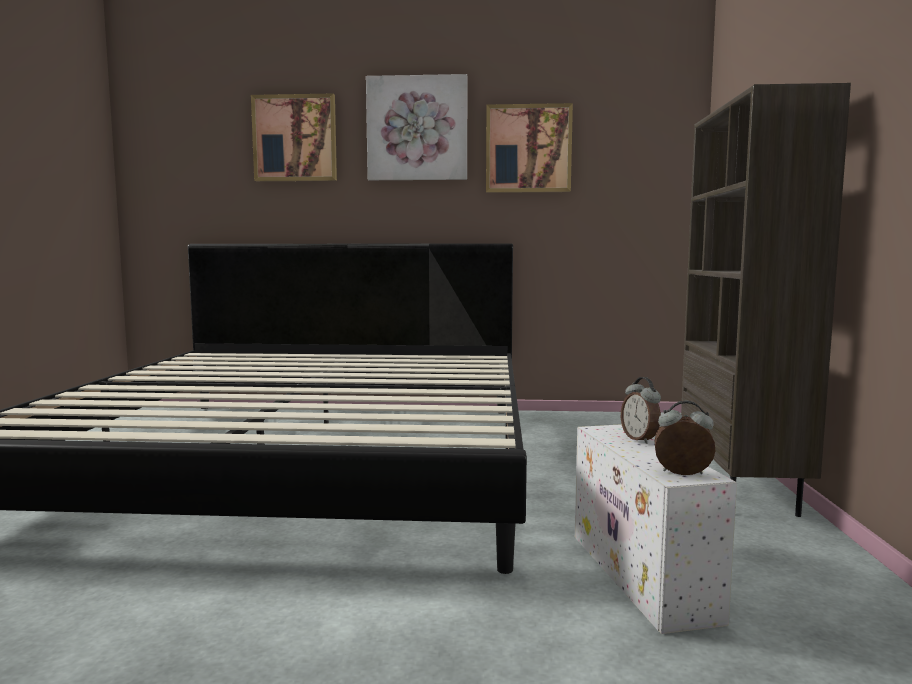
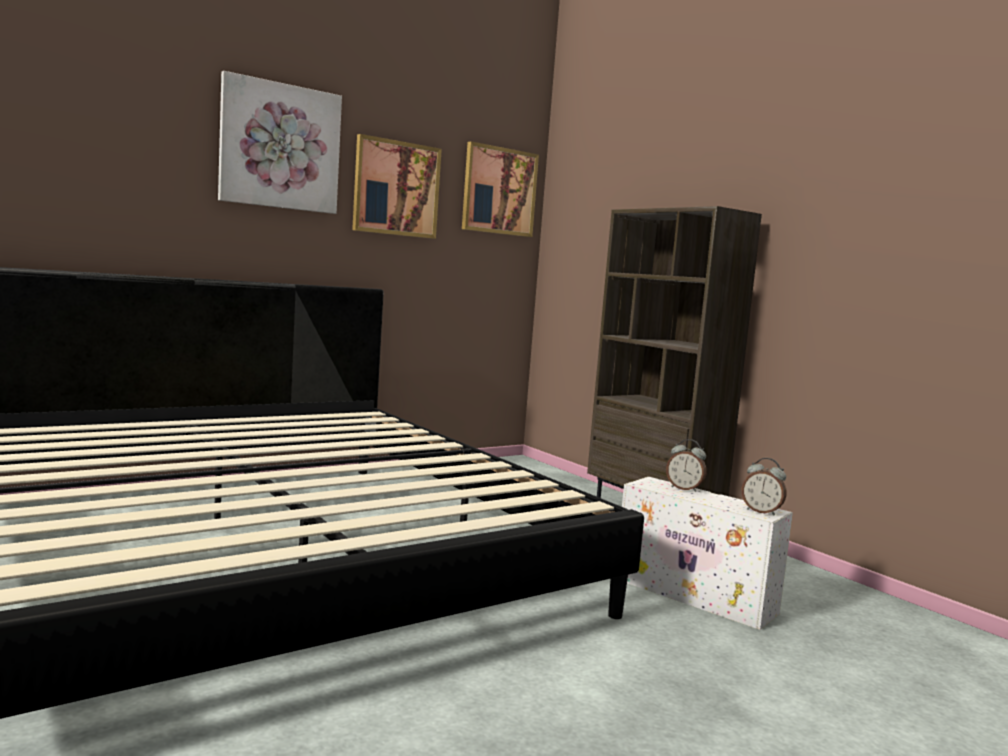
camera: 40 degrees left, 0 degrees up
picture [251,94,337,181] -> picture moved to [462,141,539,237]
alarm clock [654,401,716,475] -> alarm clock turned 120 degrees counterclockwise [742,458,786,515]

